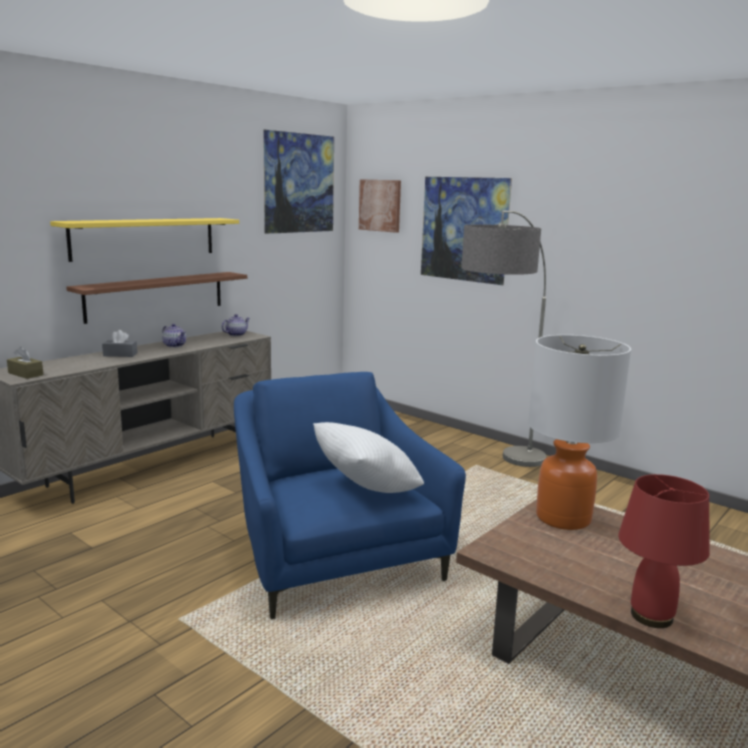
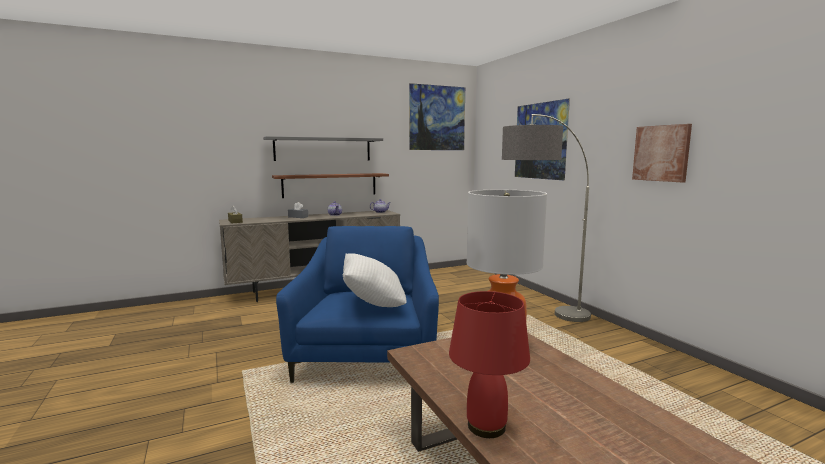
camera: 25 degrees right, 5 degrees down
yellow shelf [50,218,239,262] -> grey shelf [263,136,383,161]
picture [359,179,401,233] -> picture moved to [632,124,692,182]

